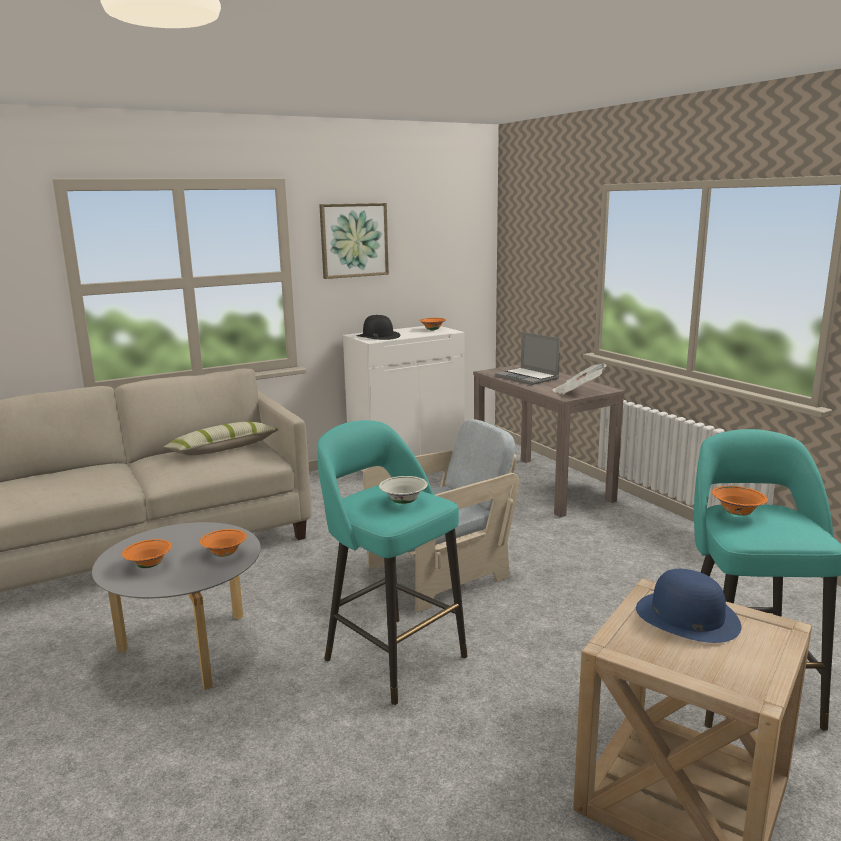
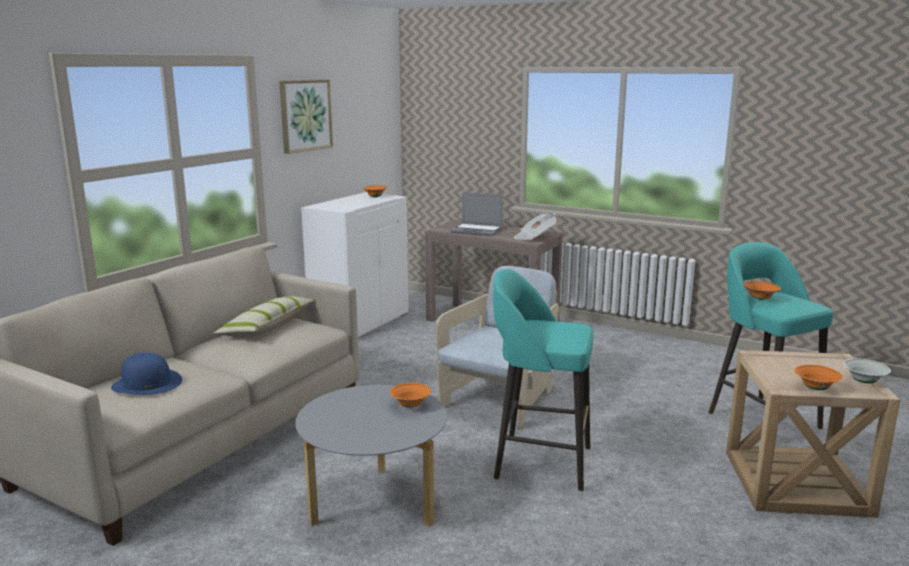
camera: 30 degrees left, 0 degrees up
orange bowl [122,539,172,568] -> orange bowl moved to [794,365,843,390]
black hat [356,315,400,340] -> none
white bowl [379,476,428,504] -> white bowl moved to [843,358,891,383]
blue hat [636,569,741,643] -> blue hat moved to [111,353,182,395]

